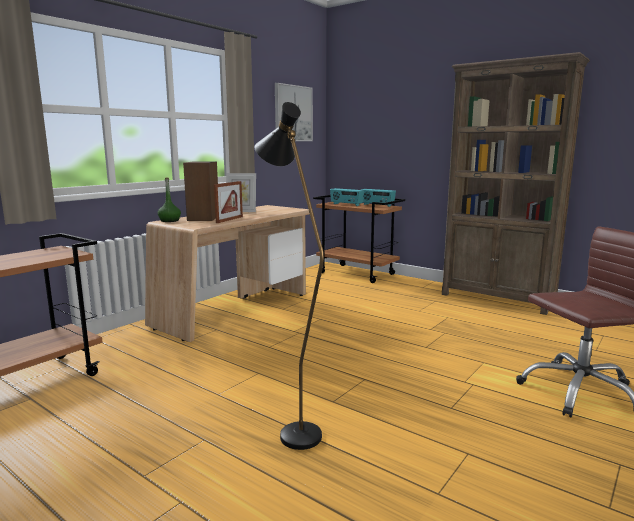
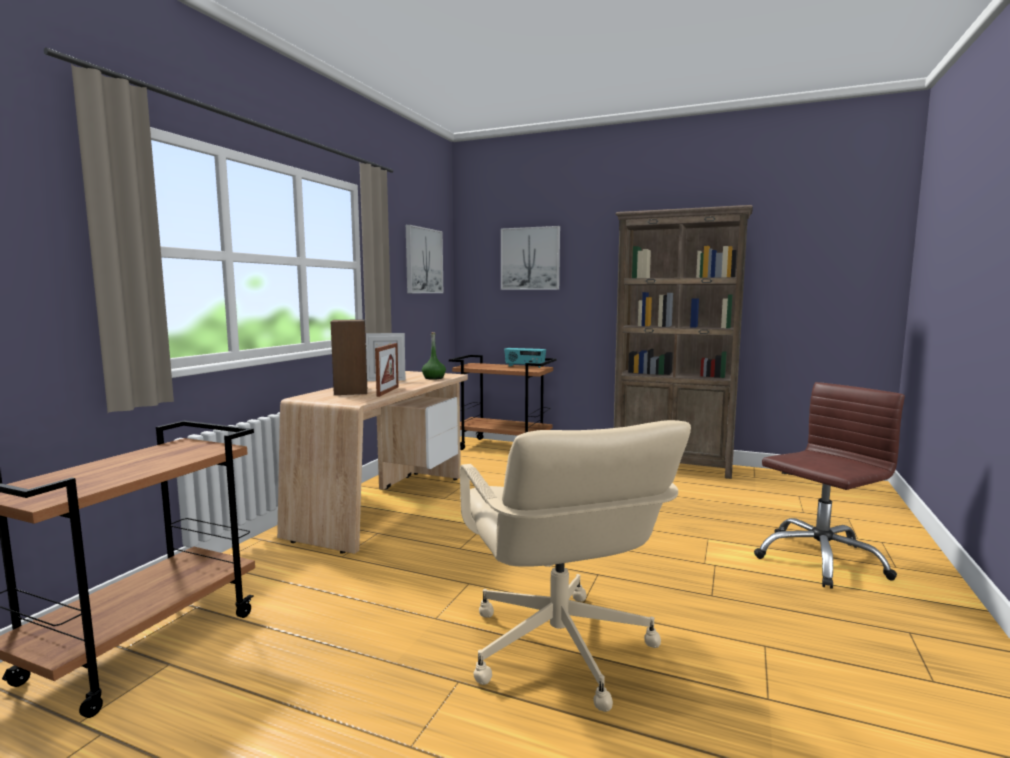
camera: 15 degrees left, 5 degrees down
green bottle [158,178,181,222] -> green bottle moved to [422,332,446,380]
black floor lamp [254,102,324,450] -> beige office chair [460,420,691,712]
radio [330,188,364,206] -> none
none -> picture [501,226,560,290]

